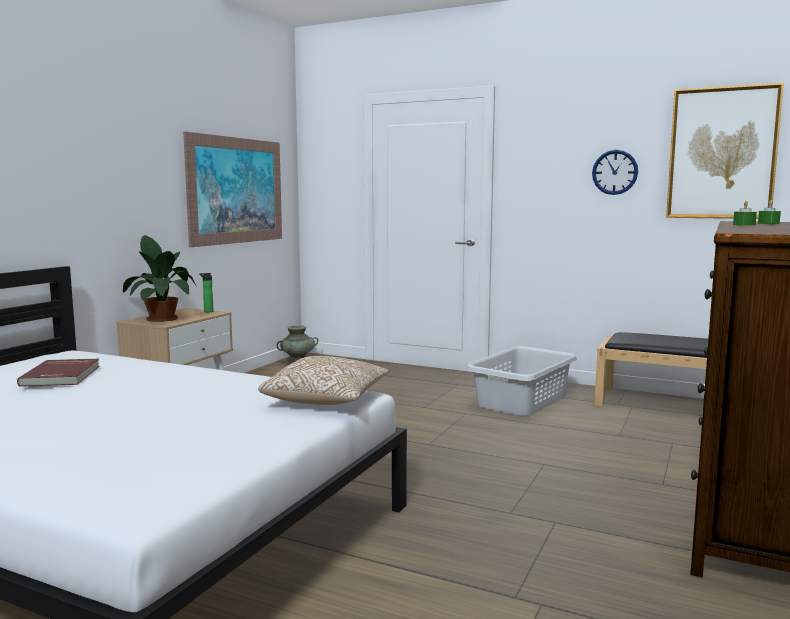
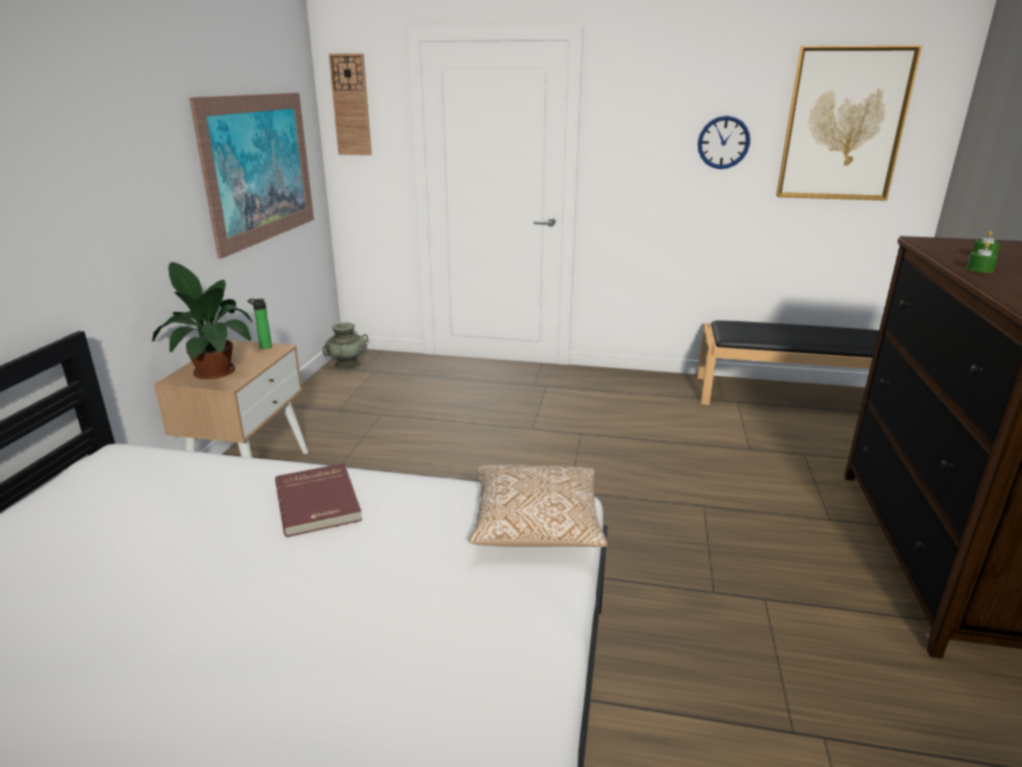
camera: 15 degrees left, 15 degrees up
red book [17,359,100,387] -> red book moved to [275,463,362,537]
grey laundry basket [466,346,577,416] -> none
none -> wall clock [329,54,371,155]

